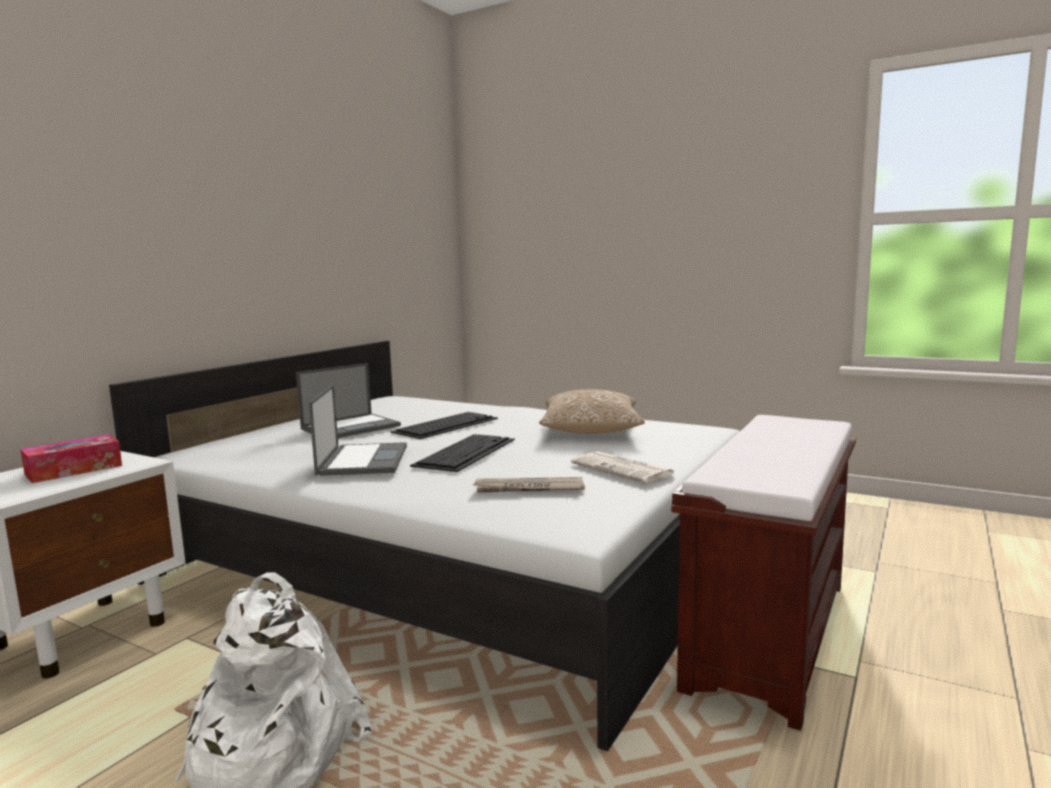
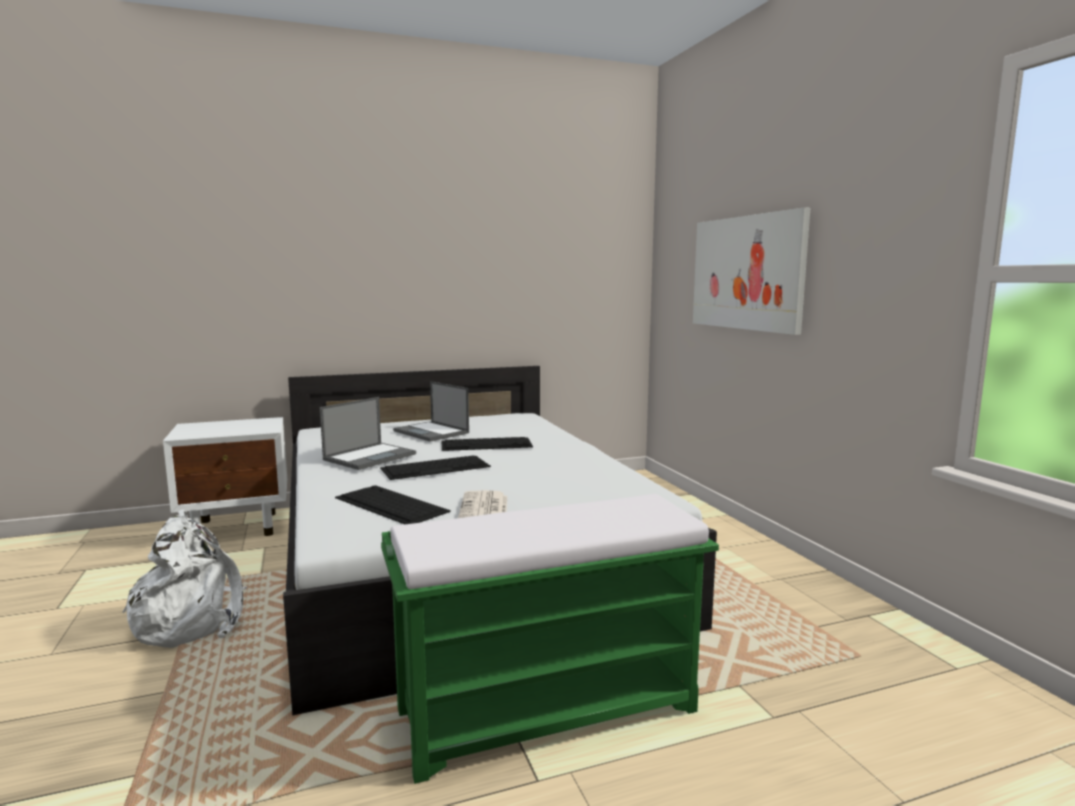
camera: 40 degrees right, 0 degrees up
tissue box [20,435,122,483] -> none
laptop [296,363,401,438] -> laptop turned 45 degrees clockwise [393,381,469,442]
newspaper [472,477,585,493] -> keyboard [335,485,451,524]
pillow [539,390,645,434] -> none
brown bench [671,415,856,731] -> green bench [381,494,719,784]
none -> picture [693,207,810,335]

